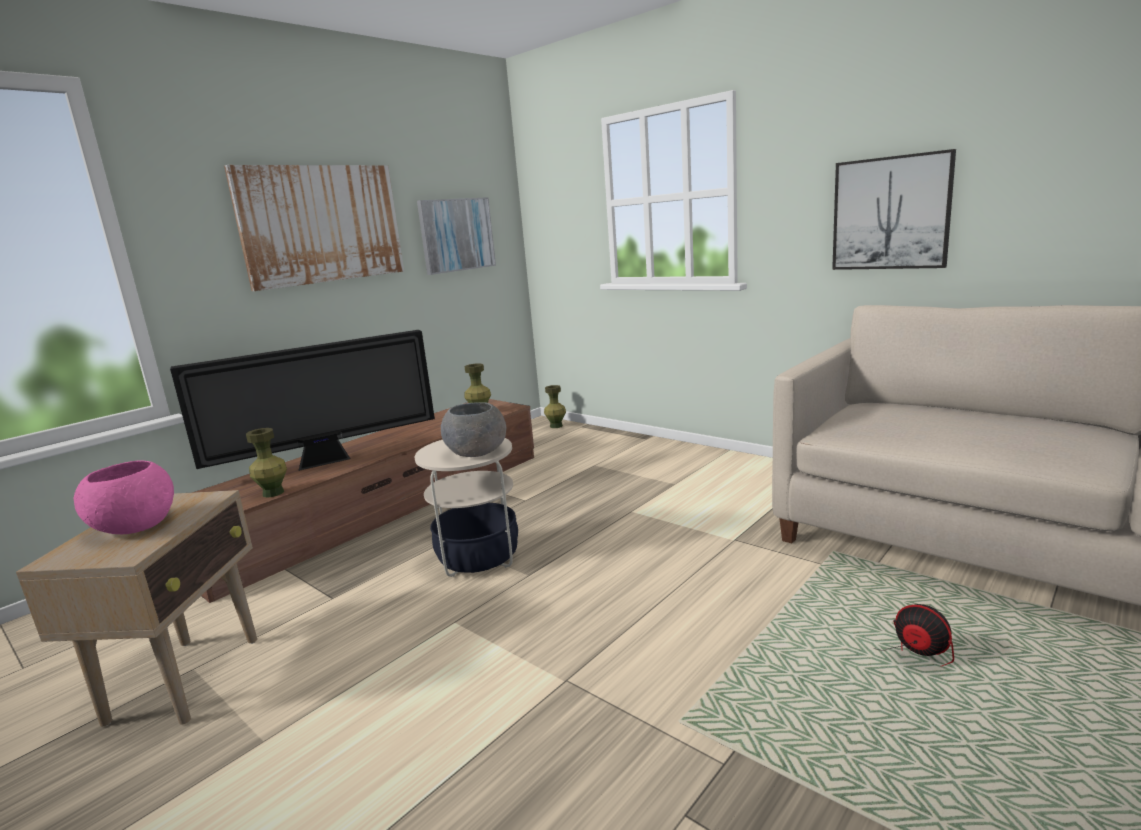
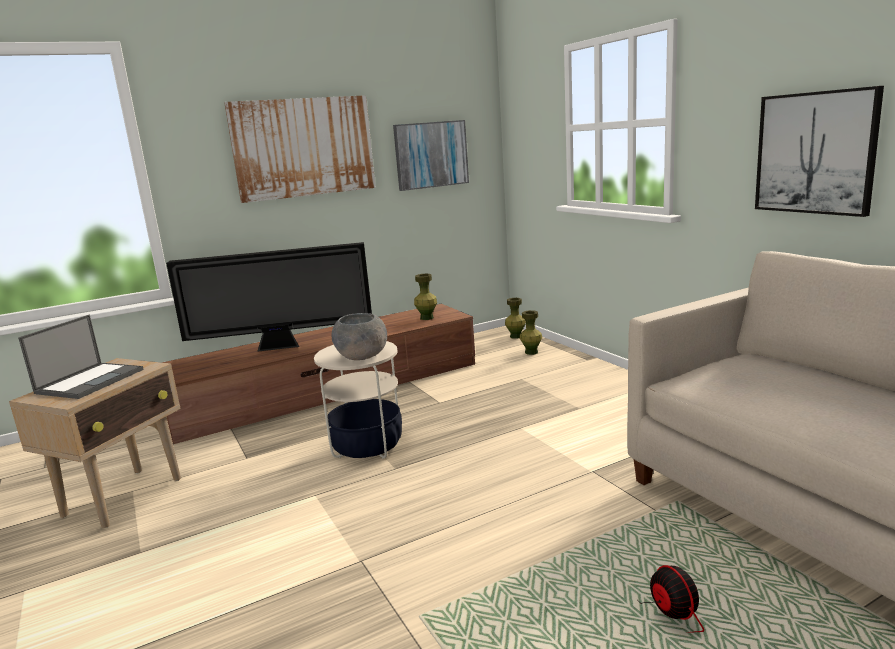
camera: 20 degrees right, 0 degrees up
pink bowl [74,460,174,534] -> laptop [18,315,144,399]
green vase [246,428,287,498] -> green vase moved to [520,310,542,355]

